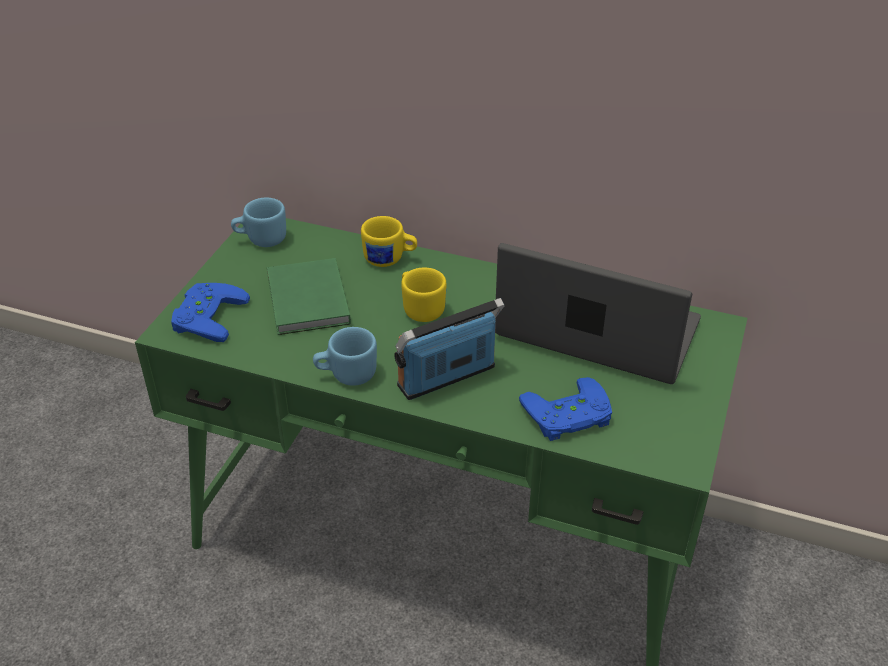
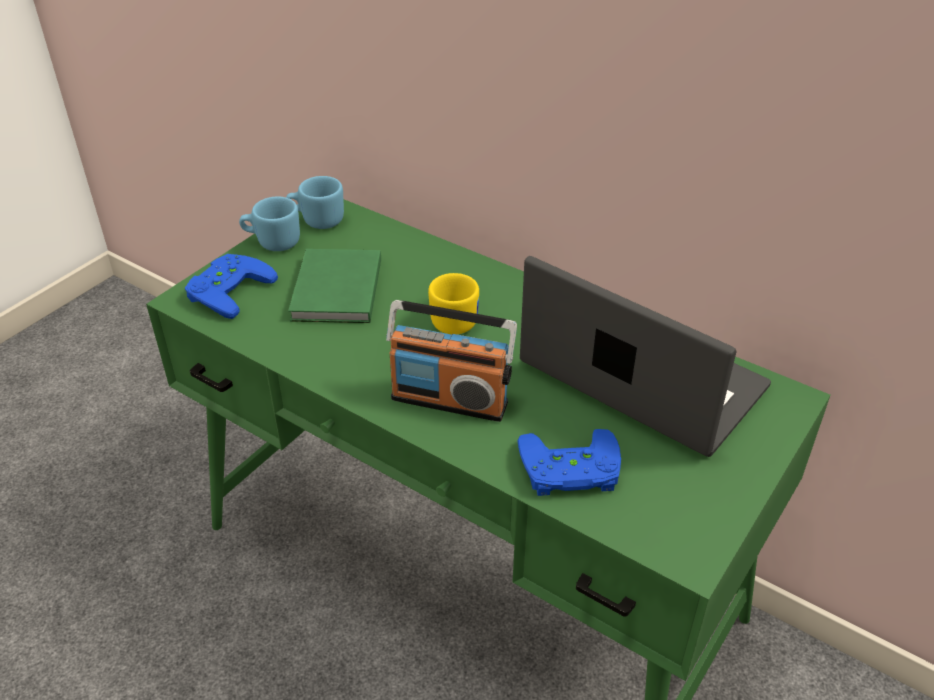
camera: 15 degrees right, 0 degrees up
blue mug [313,327,377,386] -> blue mug moved to [239,197,300,251]
yellow mug [361,216,417,267] -> none
radio [394,298,505,400] -> radio turned 150 degrees counterclockwise [386,300,517,422]

